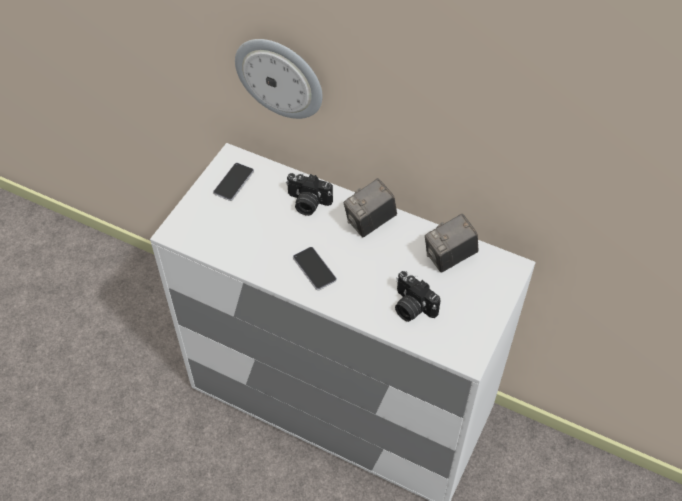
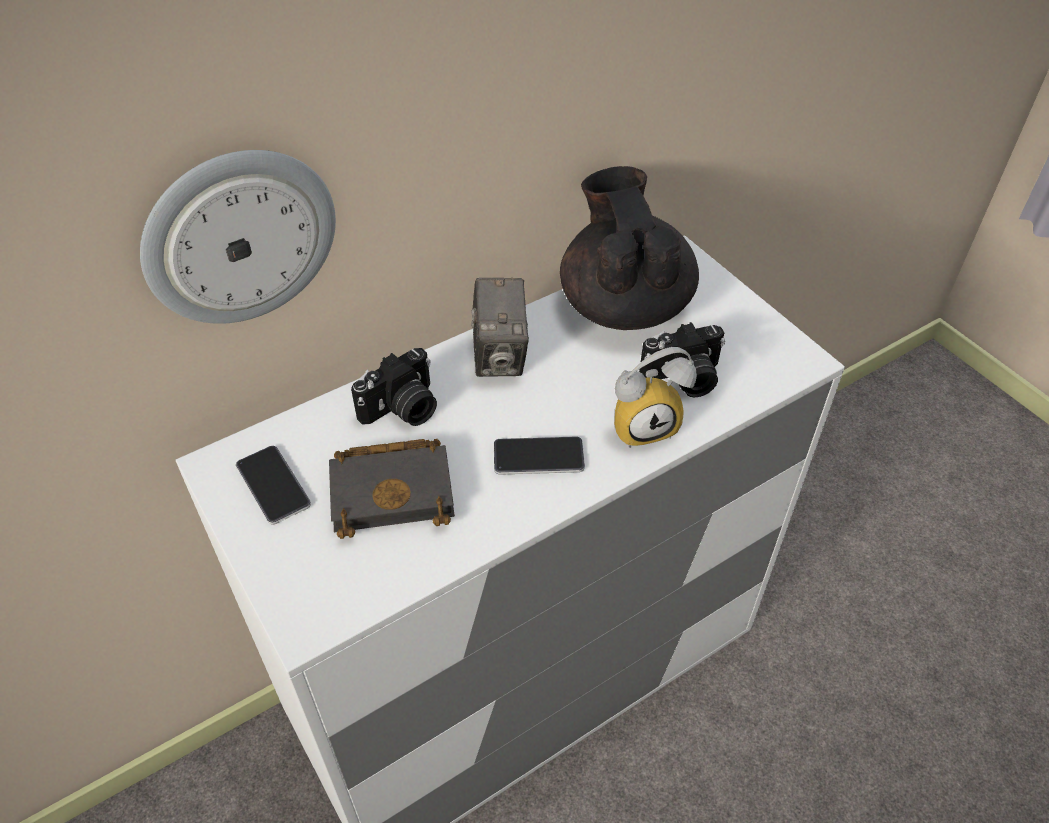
camera: 60 degrees left, 5 degrees down
camera [425,214,478,273] -> black teapot [560,166,699,330]
none -> black book [329,439,455,539]
none -> alarm clock [614,347,697,448]

